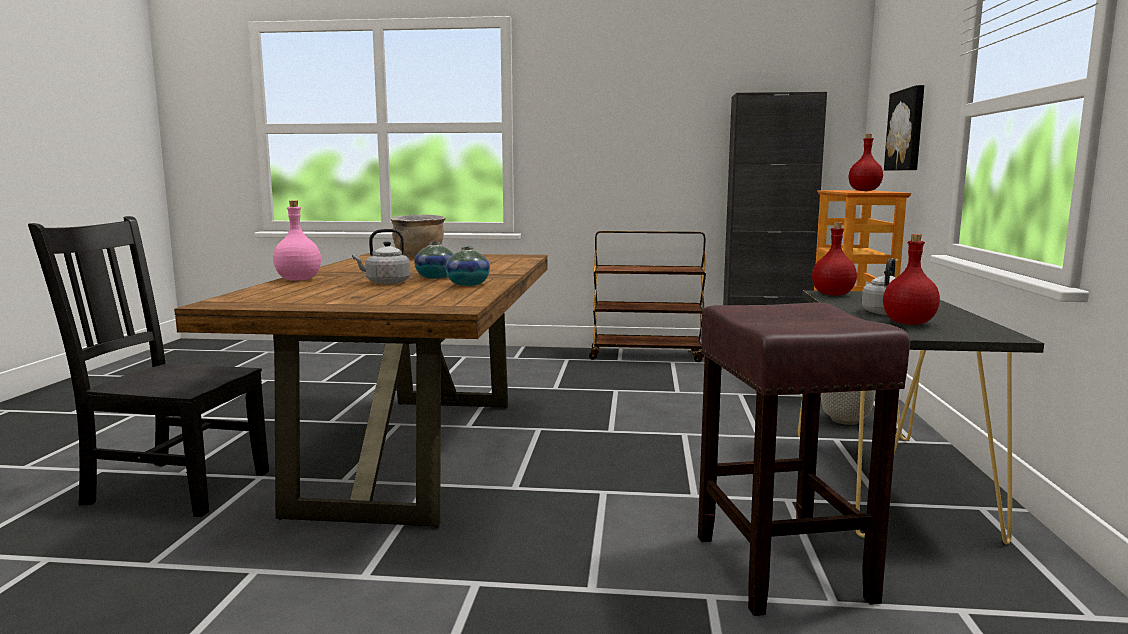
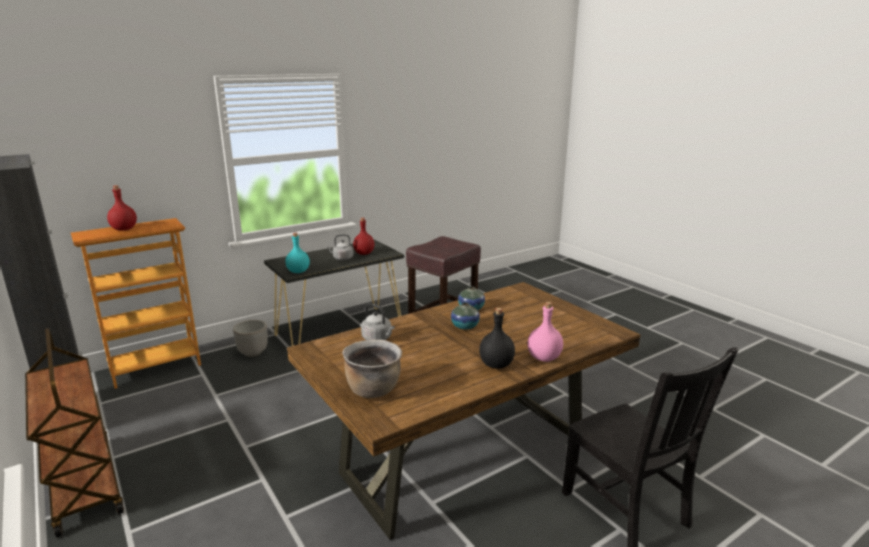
camera: 130 degrees left, 10 degrees up
grey kettle [352,229,410,284] -> grey kettle moved to [361,303,395,340]
red bottle [812,222,857,296] -> turquoise bottle [285,233,310,273]
picture [884,85,925,171] -> none
none -> black bottle [479,308,515,369]

